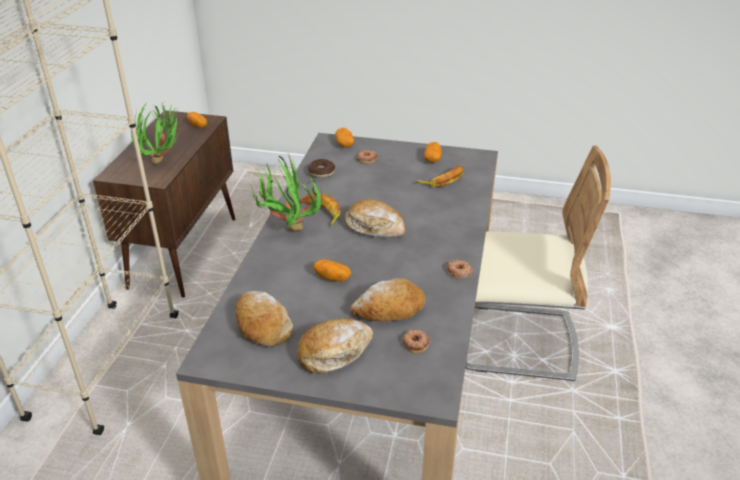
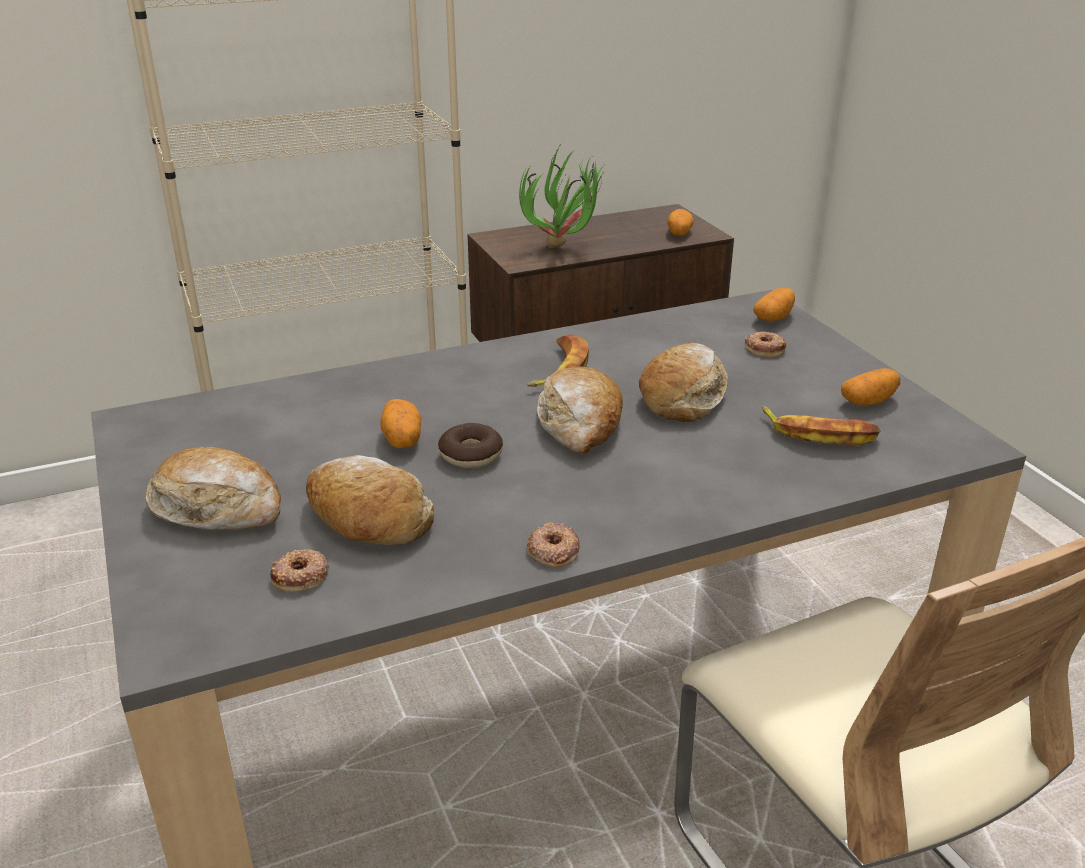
camera: 55 degrees right, 5 degrees down
bread [236,291,293,347] -> bread moved to [639,343,728,422]
potted plant [251,154,322,232] -> none
donut [308,159,335,178] -> donut moved to [438,423,503,468]

